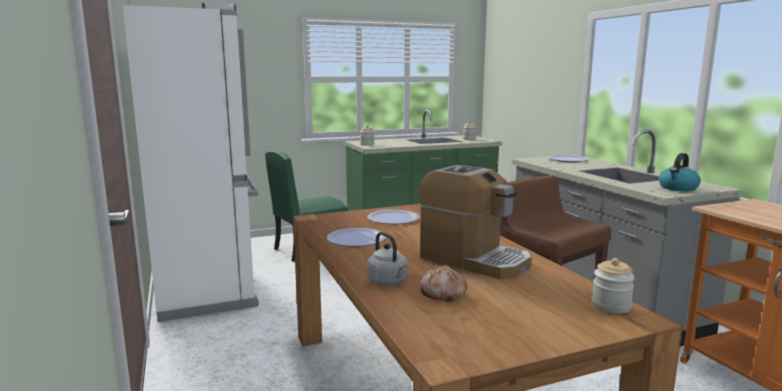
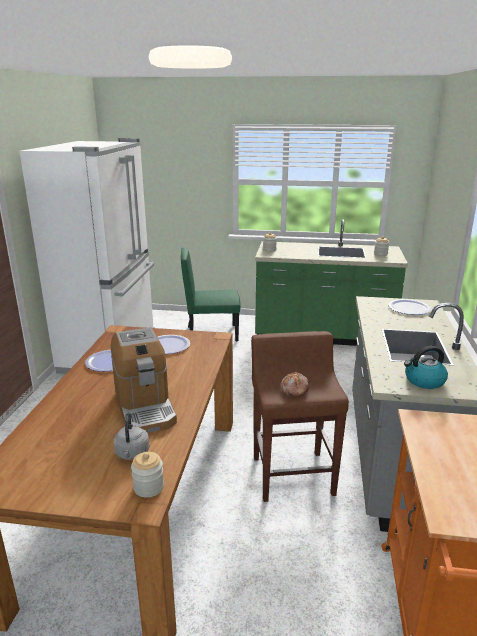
camera: 30 degrees right, 10 degrees up
grey kettle [367,232,408,286] -> grey kettle moved to [113,413,149,460]
bread [420,264,467,302] -> bread moved to [281,371,309,396]

